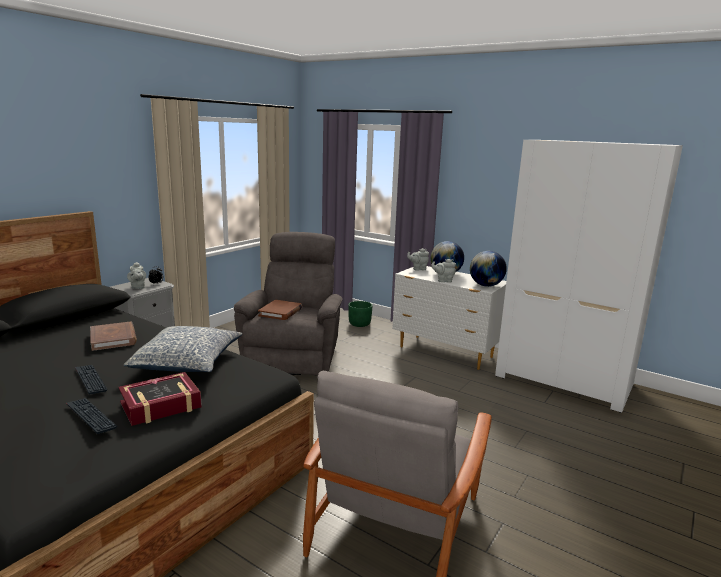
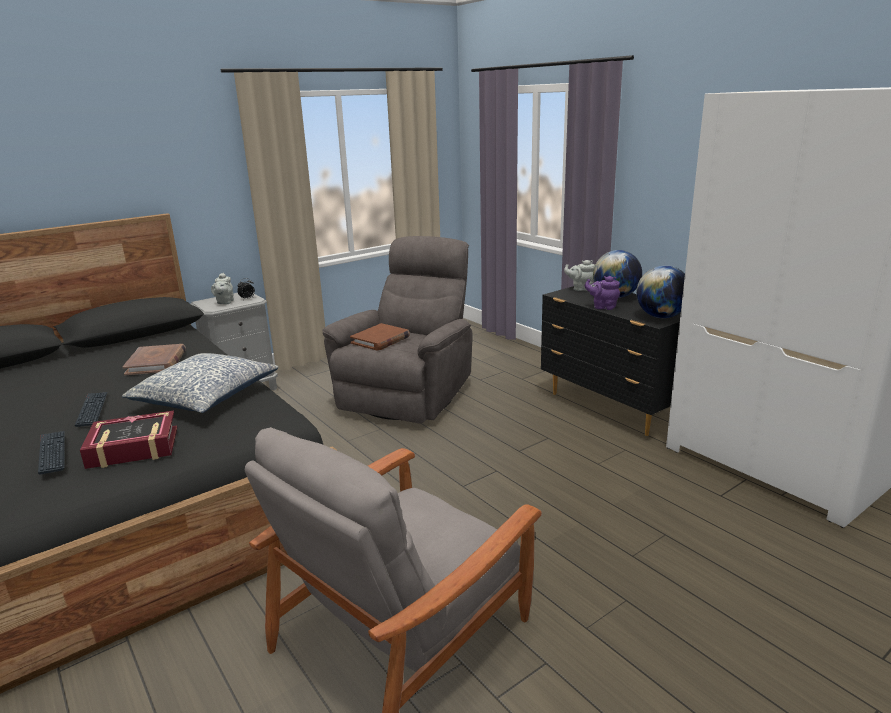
camera: 20 degrees right, 5 degrees up
green planter [348,301,373,327] -> none
white dresser [392,266,506,370] -> black dresser [541,286,681,436]
grey teapot [431,259,456,283] -> purple teapot [585,276,620,310]

